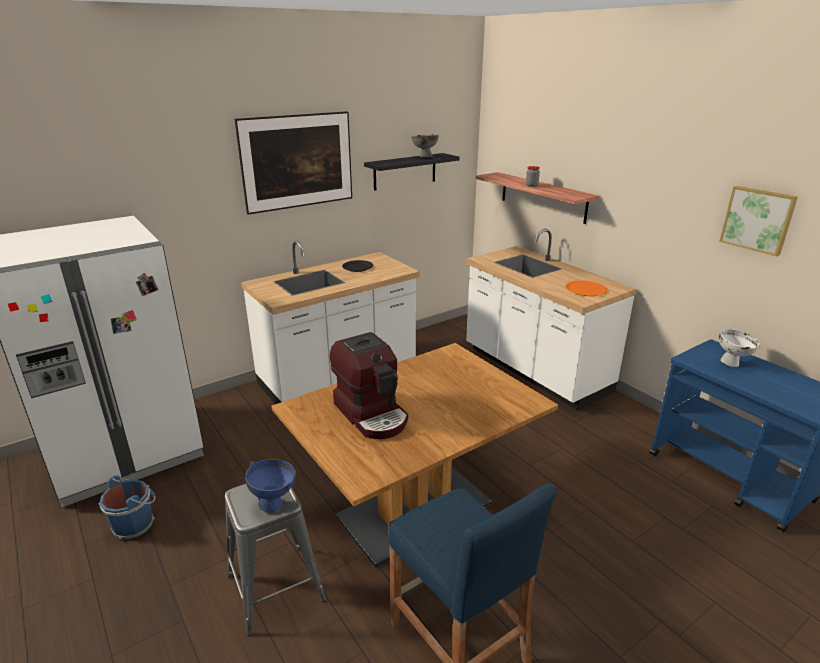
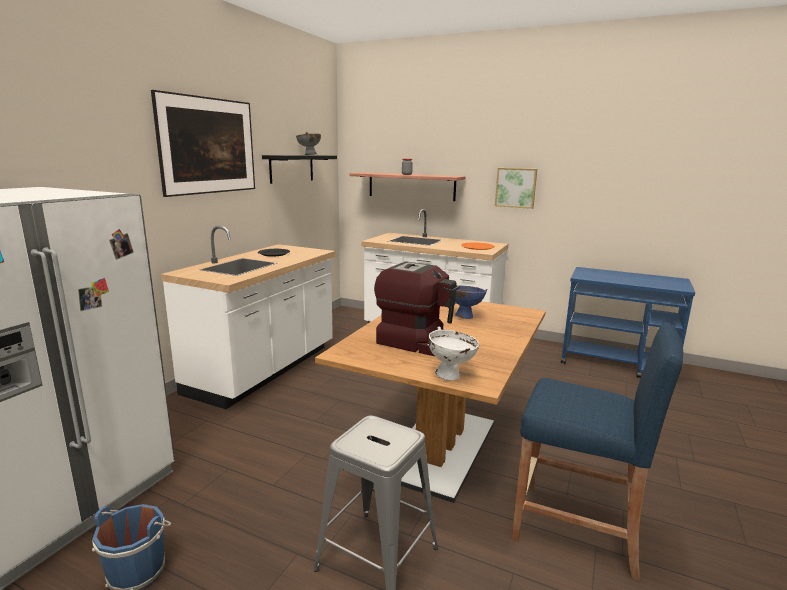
camera: 30 degrees left, 10 degrees down
blue bowl [245,459,296,512] -> blue bowl moved to [455,285,488,319]
picture [719,186,798,256] -> picture moved to [495,168,537,209]
white bowl [719,327,761,367] -> white bowl moved to [428,327,479,381]

